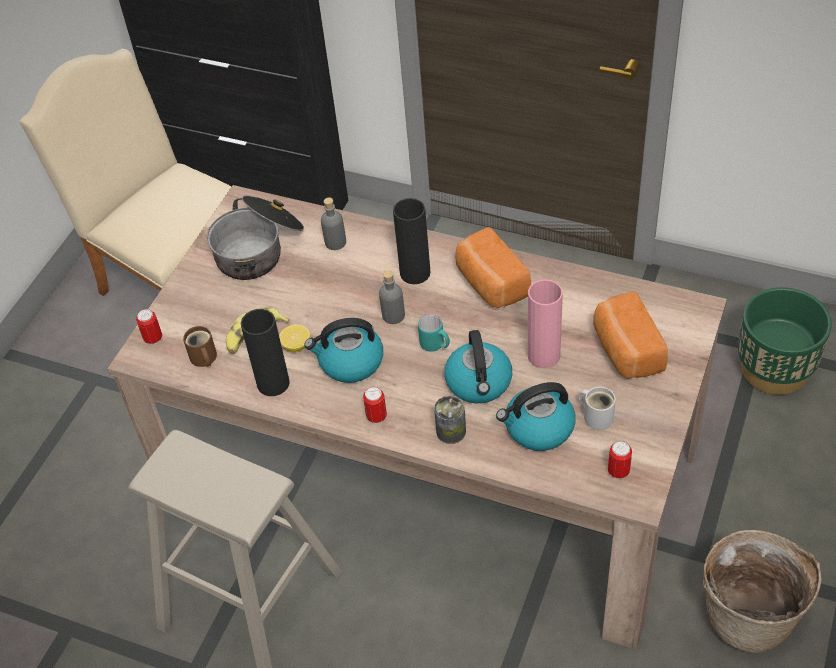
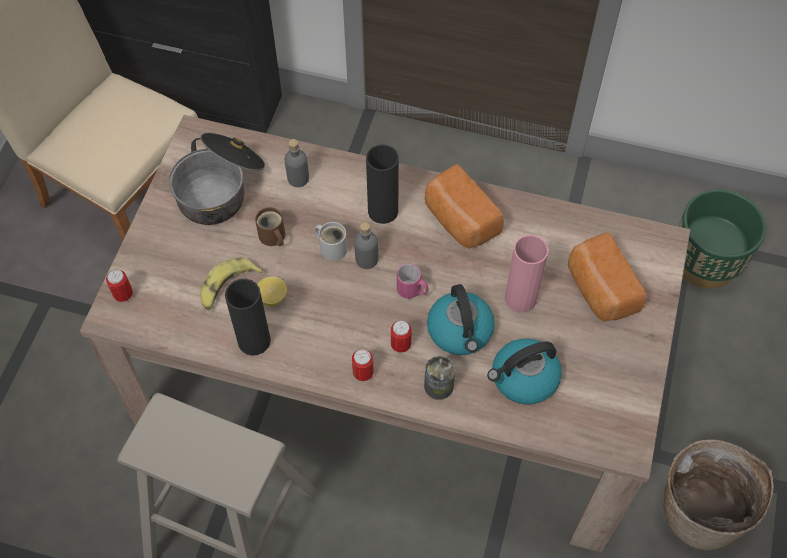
camera: 10 degrees left, 10 degrees up
brown mug [183,326,217,367] -> brown mug moved to [255,207,285,246]
kettle [304,318,383,383] -> none
turquoise mug [418,314,450,352] -> pink mug [397,264,429,299]
white mug [579,387,616,430] -> white mug moved to [314,222,347,261]
can [608,441,632,479] -> can moved to [391,320,412,353]

